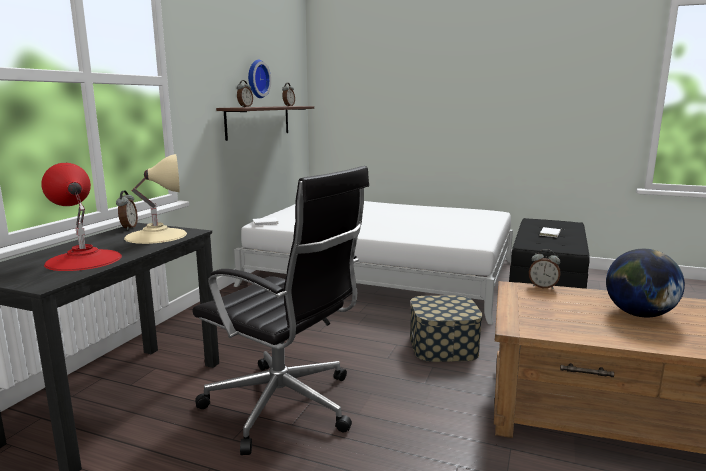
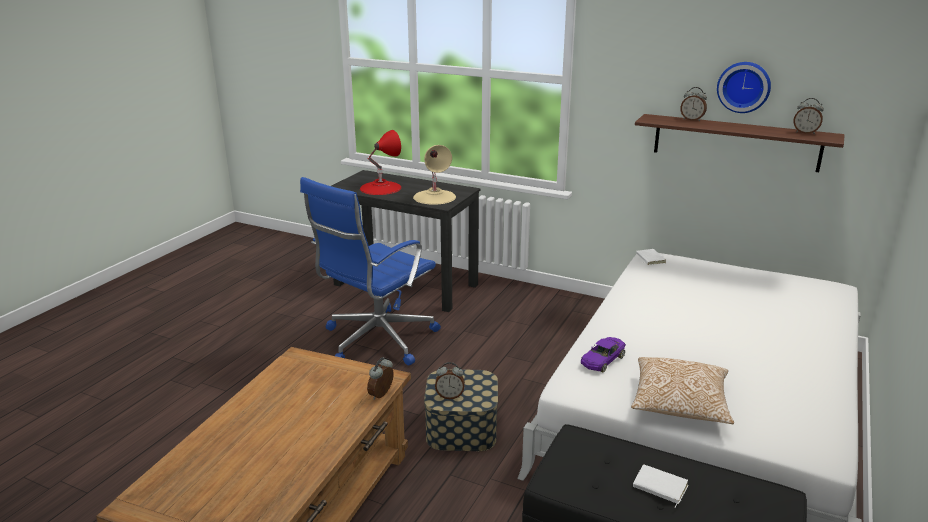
camera: 95 degrees right, 10 degrees up
alarm clock [116,190,138,230] -> alarm clock moved to [435,362,465,399]
black office chair [193,166,369,455] -> blue office chair [300,177,441,365]
globe [606,249,685,317] -> none
none -> purple toy car [581,337,626,372]
none -> pillow [631,357,734,424]

